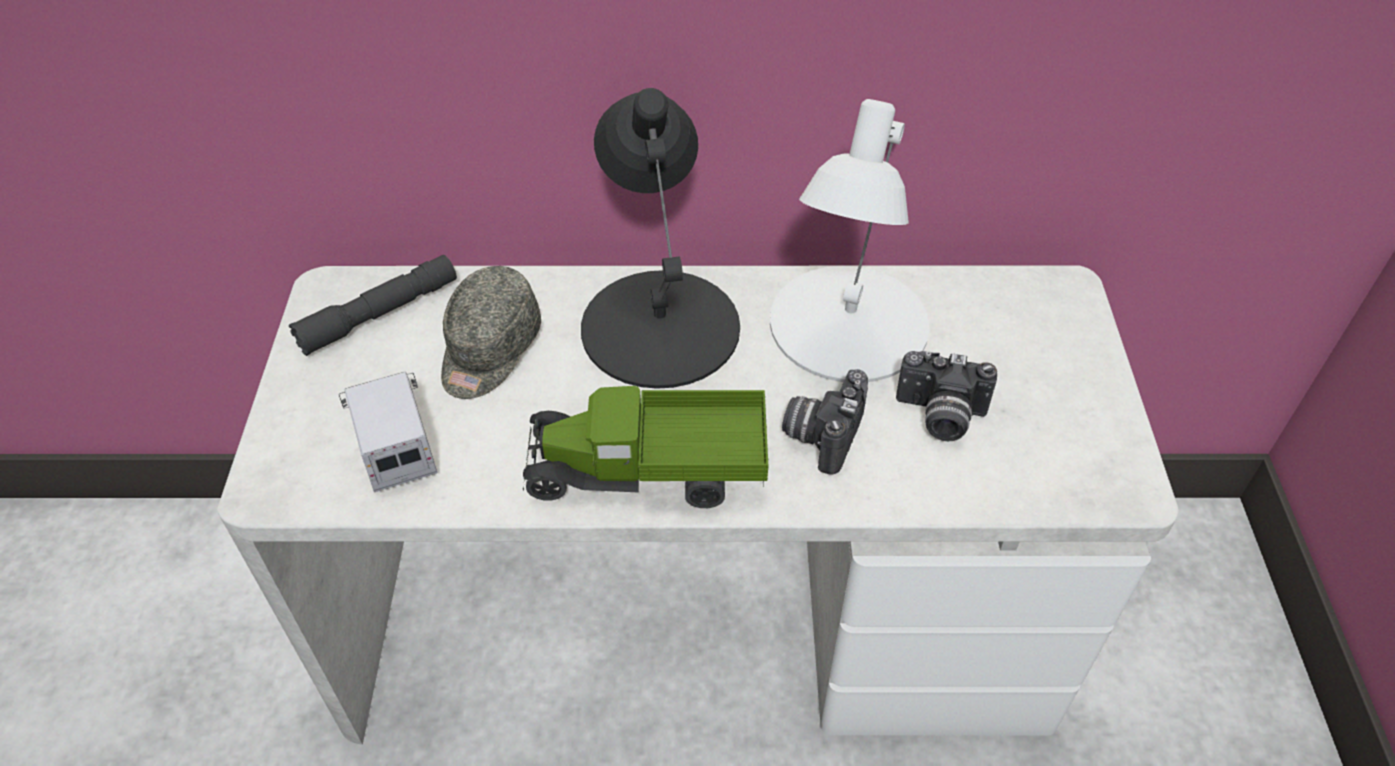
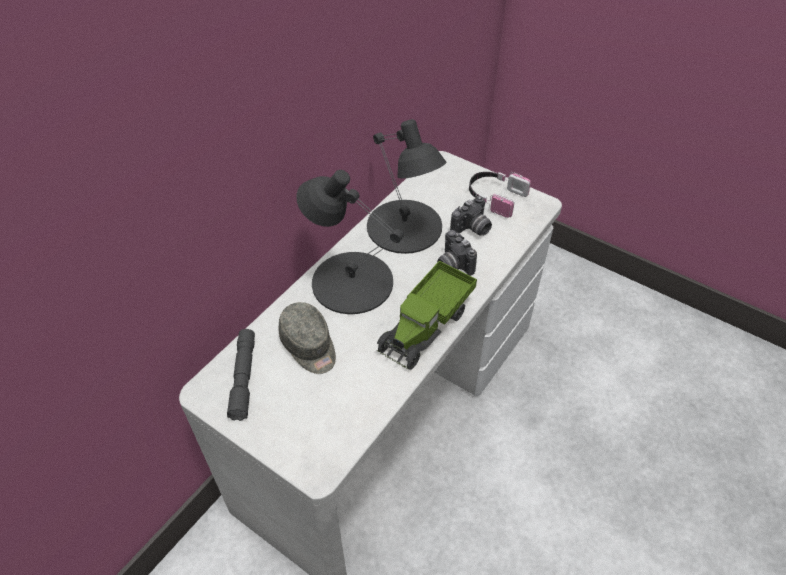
camera: 55 degrees left, 0 degrees up
toy truck [339,372,438,492] -> none
white table lamp [770,99,930,382] -> black table lamp [367,119,446,254]
none -> headphones [469,172,531,218]

